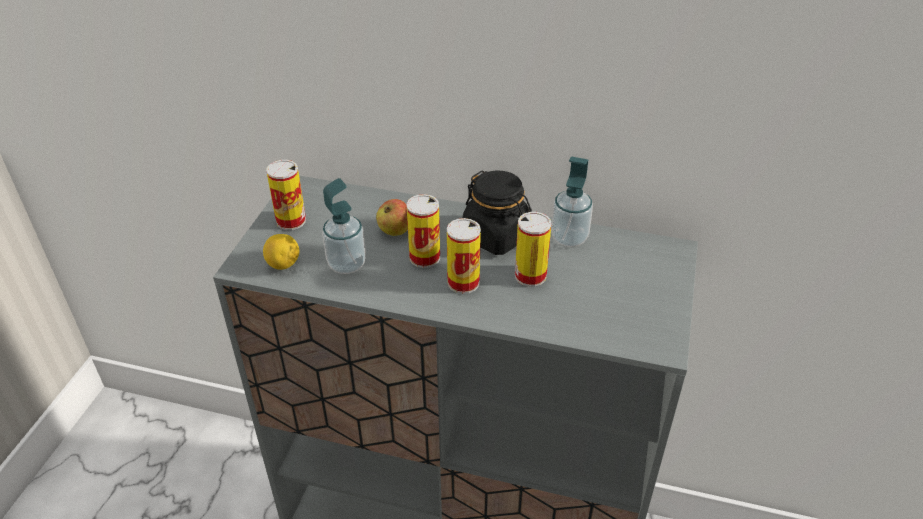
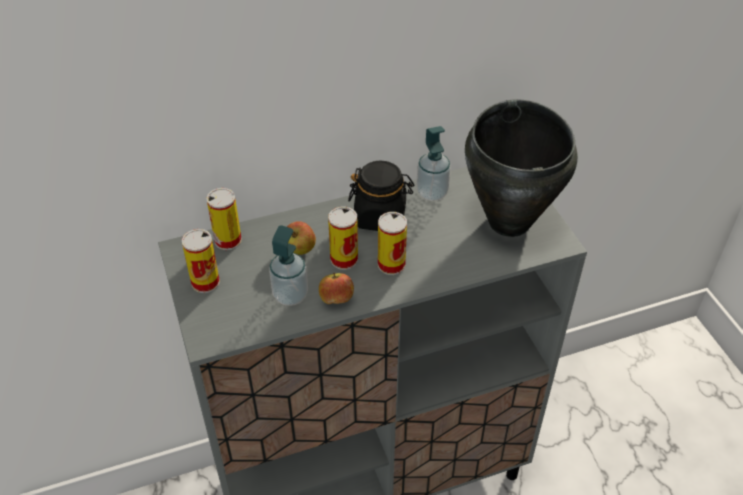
camera: 35 degrees left, 5 degrees up
lemon [263,234,299,270] -> none
can [515,212,551,287] -> can moved to [206,188,242,250]
none -> apple [319,273,354,304]
none -> black cooking pot [465,99,578,237]

